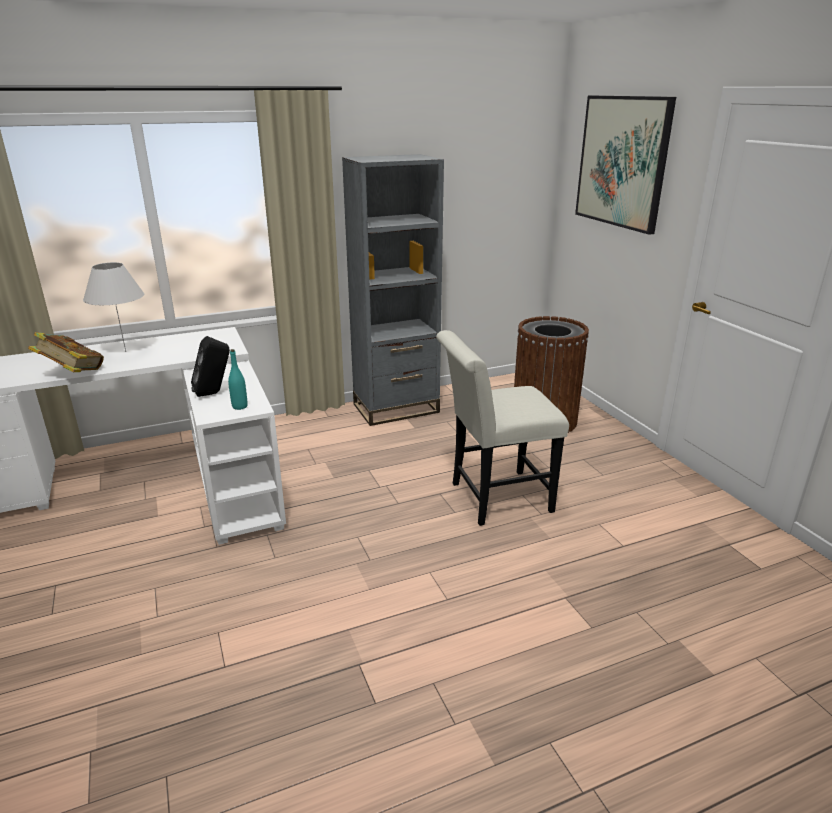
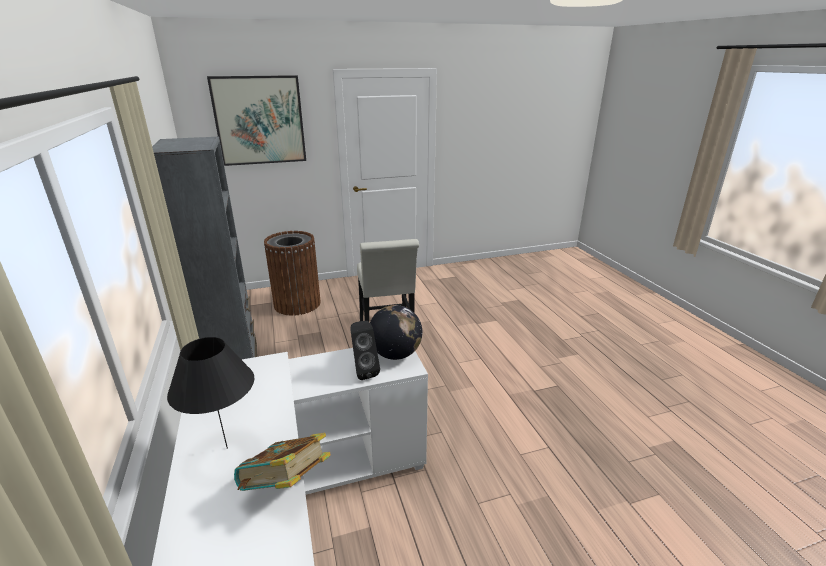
camera: 85 degrees left, 0 degrees up
white table lamp [83,262,144,352] -> black table lamp [167,337,254,449]
turquoise bottle [228,349,247,410] -> globe [370,305,422,360]

